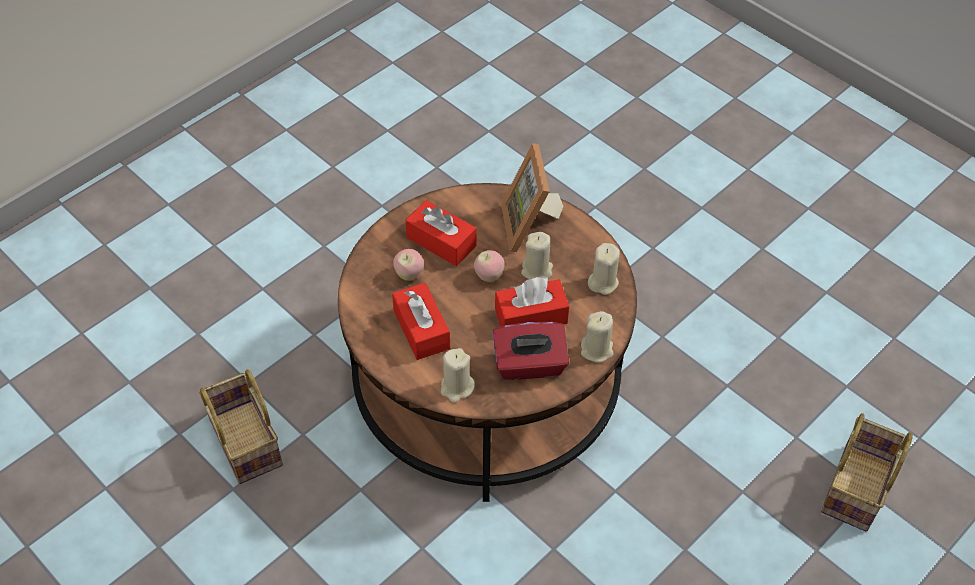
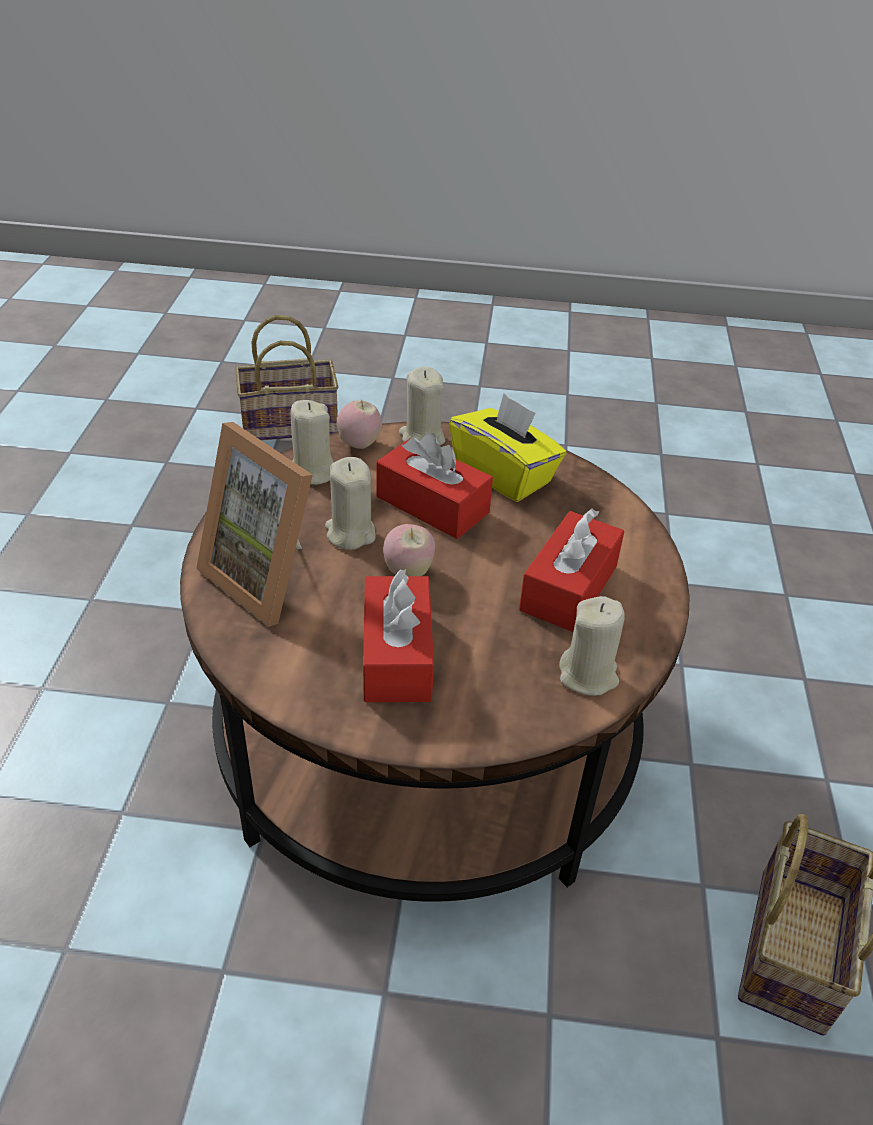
camera: 130 degrees left, 10 degrees down
apple [393,249,424,281] -> apple moved to [337,400,382,449]
beige candle [441,348,475,403] -> beige candle moved to [559,596,625,696]
red tissue box [492,322,569,380] -> yellow tissue box [449,393,566,502]
picture frame [501,143,563,252] -> picture frame turned 90 degrees clockwise [196,422,312,627]

